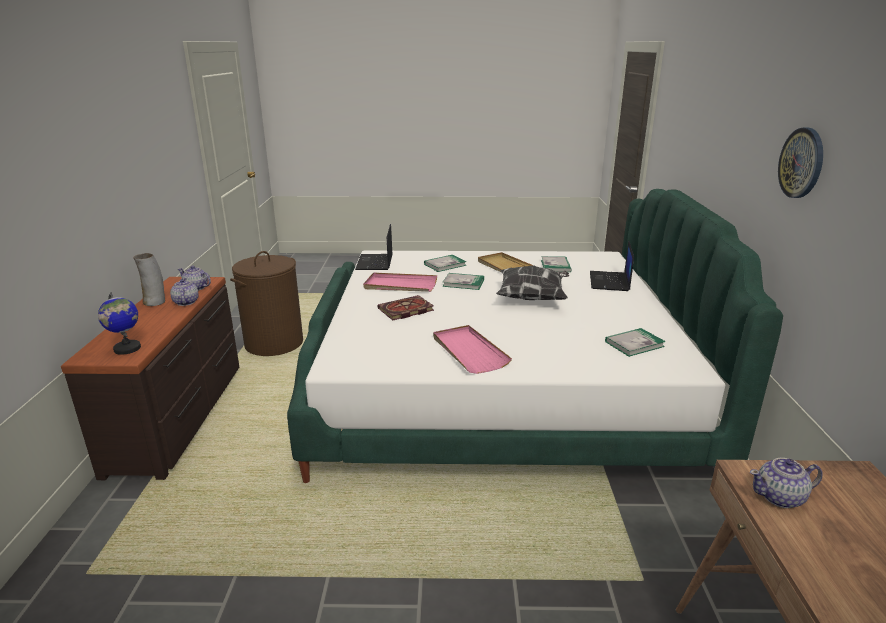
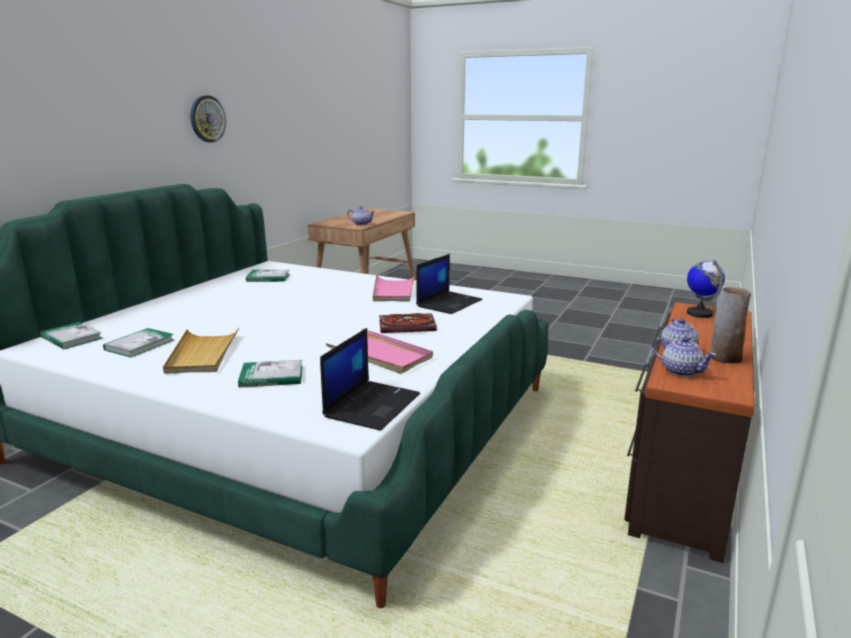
camera: 155 degrees left, 5 degrees down
brown laundry basket [230,251,303,356] -> none
book [442,273,484,290] -> book moved to [40,322,103,349]
pillow [496,265,569,300] -> none
laptop [590,241,634,291] -> laptop moved to [416,254,483,314]

